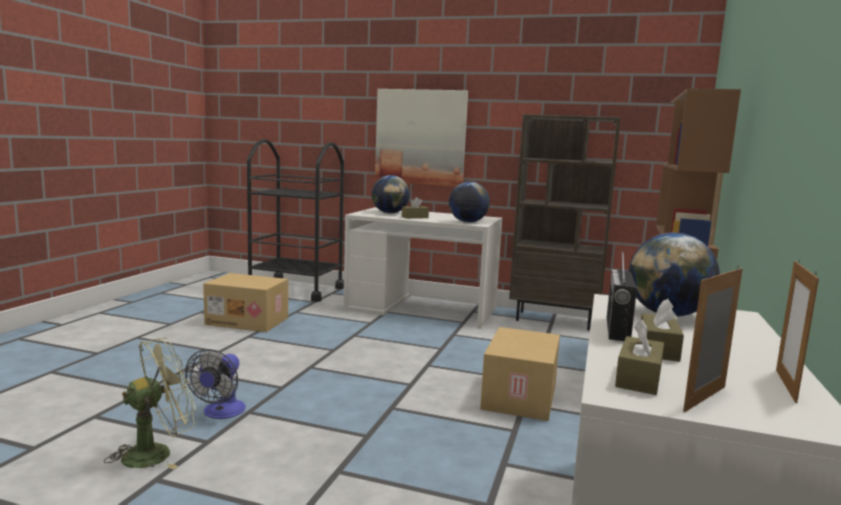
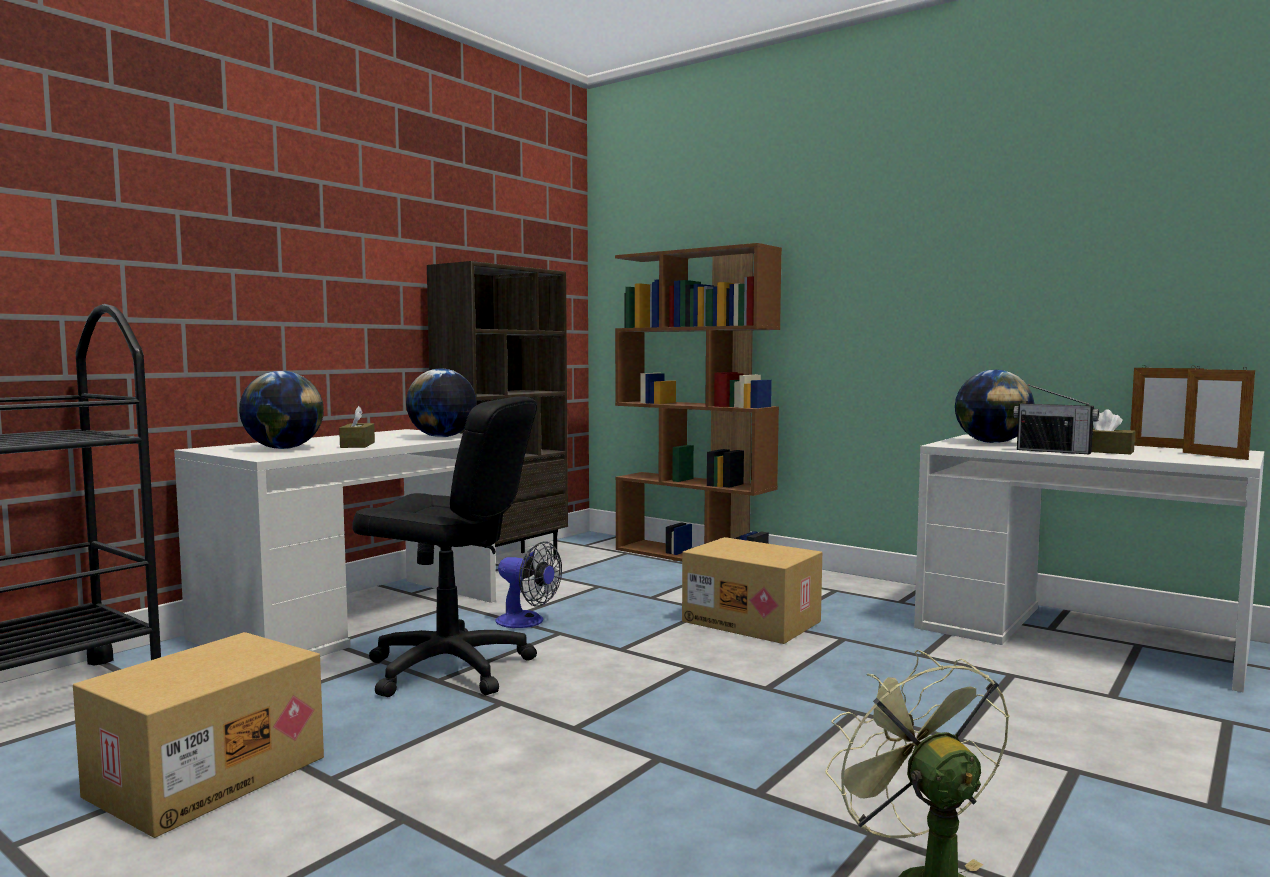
camera: 70 degrees left, 5 degrees down
fan [185,349,246,419] -> fan moved to [495,541,562,628]
picture [375,89,468,187] -> none
brown tissue box [615,320,664,395] -> none
none -> black office chair [353,397,537,697]

